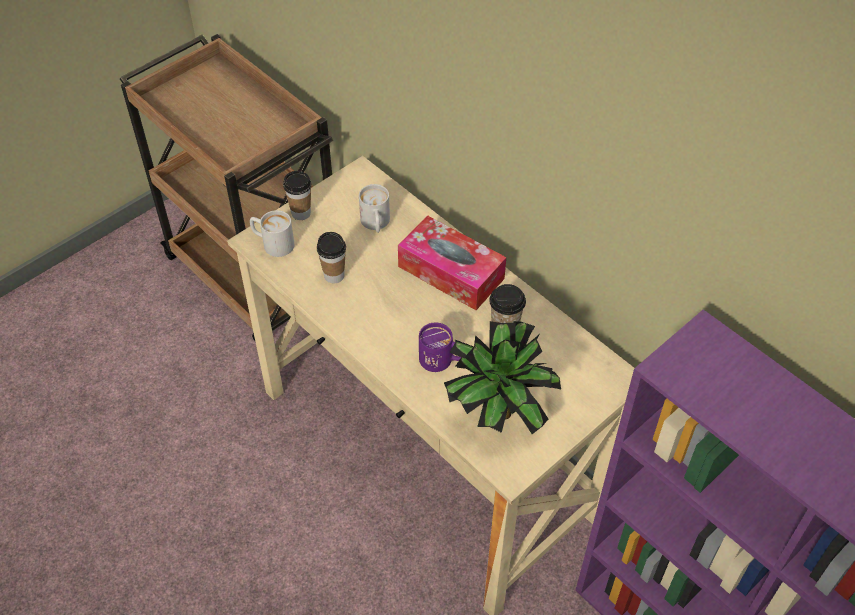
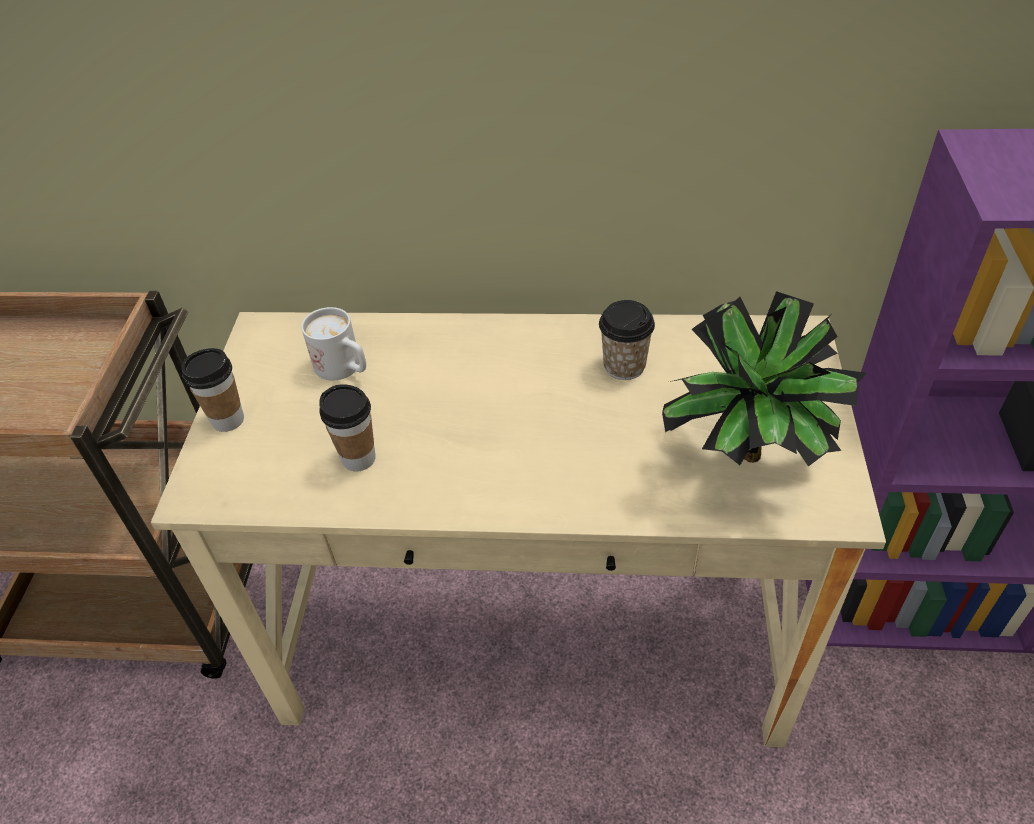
camera: 40 degrees left, 5 degrees down
white mug [250,210,294,257] -> none
tissue box [398,215,506,310] -> none
purple mug [419,322,461,372] -> none

